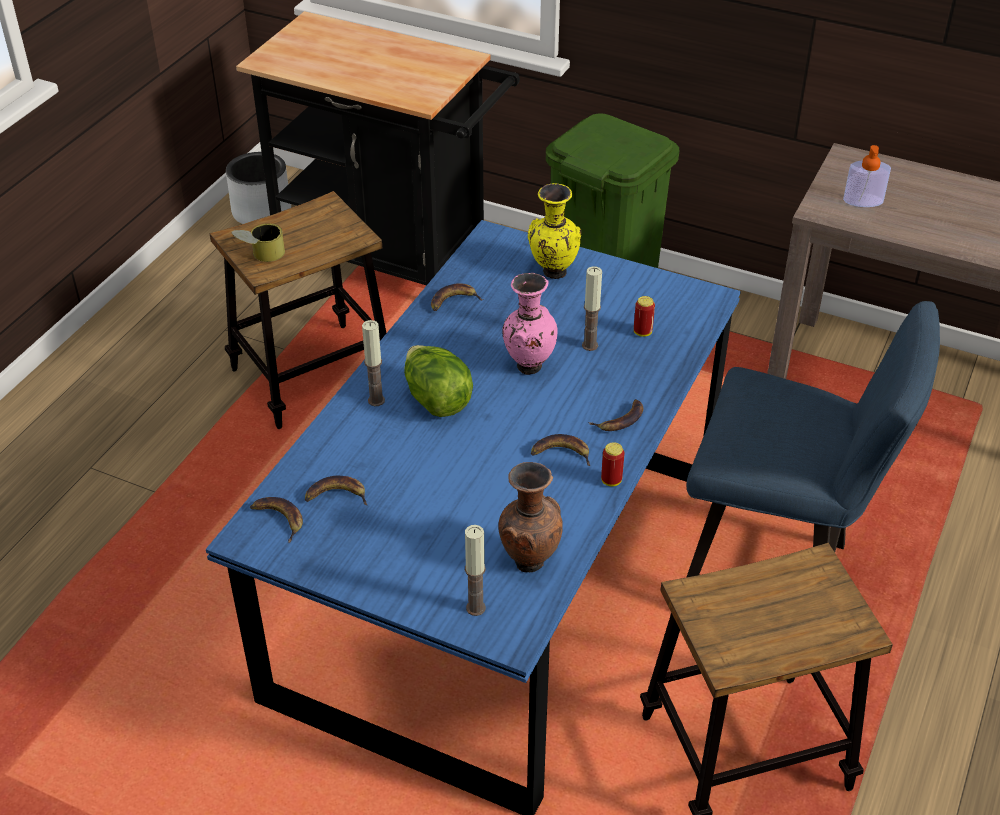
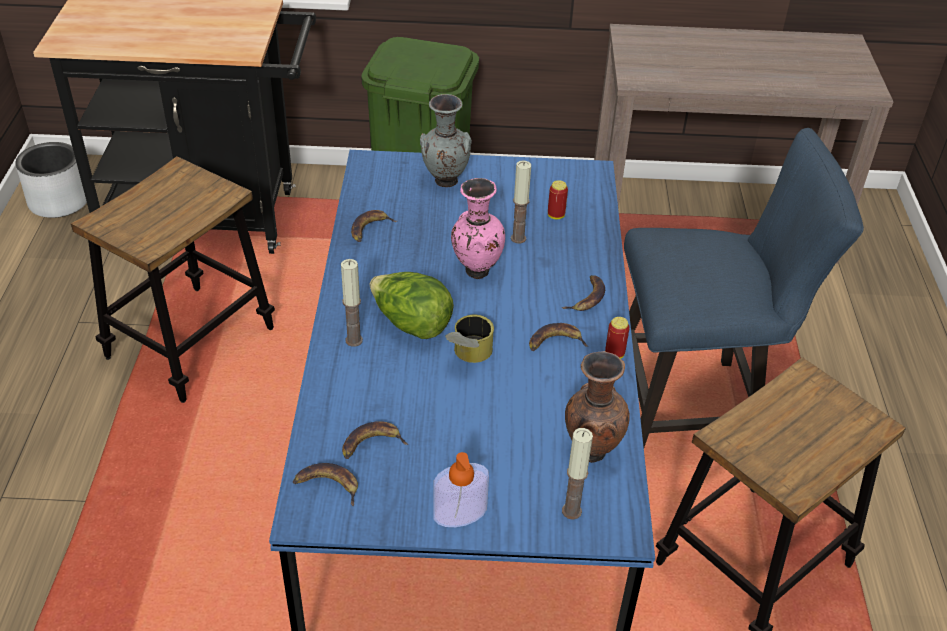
camera: 25 degrees left, 0 degrees up
can [231,223,285,262] -> can moved to [446,315,494,363]
yellow vase [528,183,581,279] -> grey vase [420,94,472,187]
soap dispenser [843,145,891,207] -> soap dispenser moved to [433,452,489,527]

